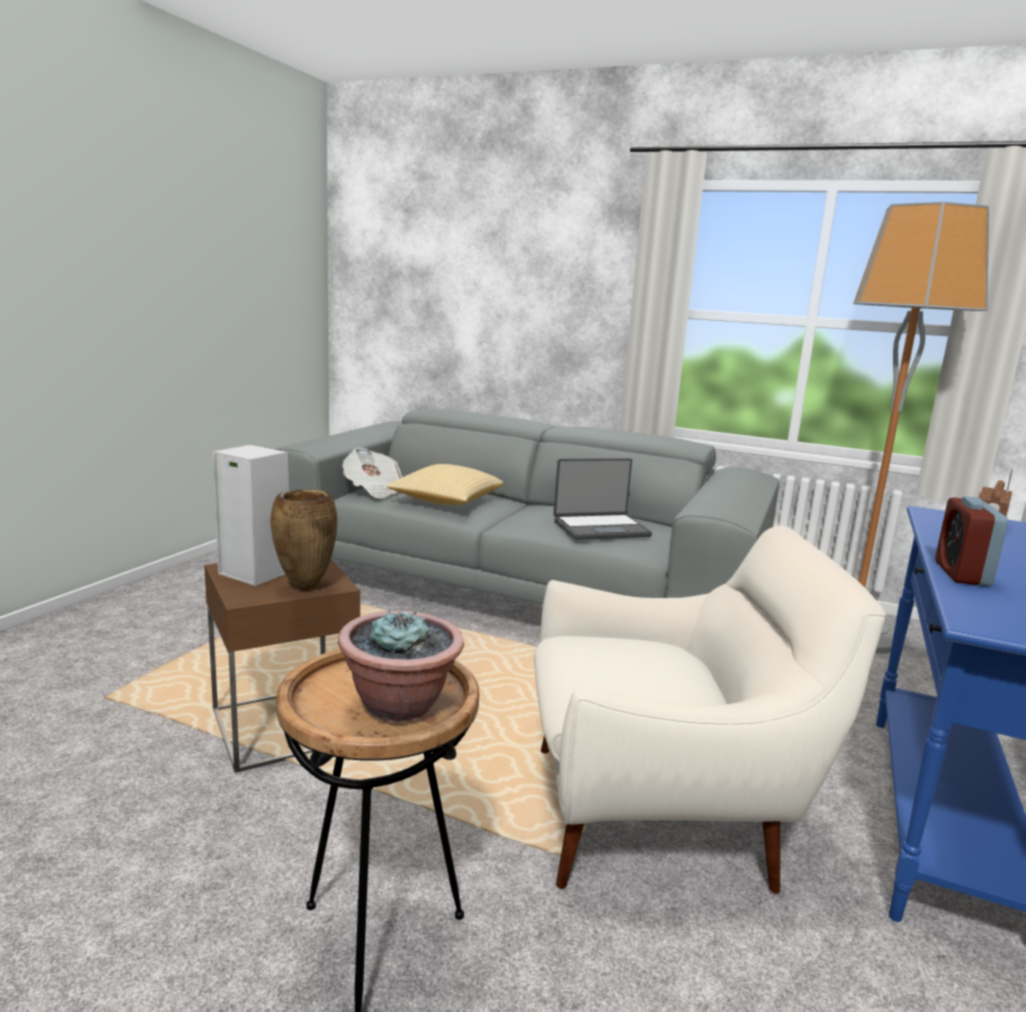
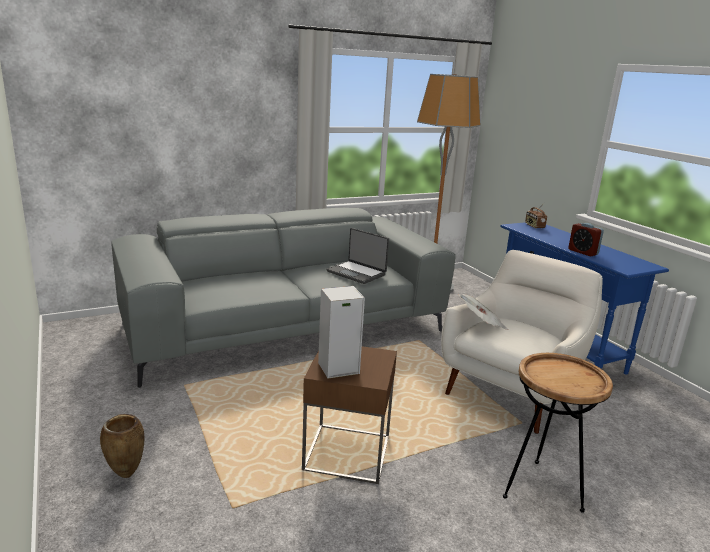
camera: 50 degrees left, 5 degrees up
brown vase [270,489,337,591] -> brown vase moved to [100,414,145,478]
potted plant [338,610,464,722] -> none
newspaper [343,448,402,499] -> newspaper moved to [458,294,509,330]
pillow [387,464,504,505] -> none
laptop [553,458,652,540] -> laptop turned 105 degrees clockwise [326,228,389,284]

